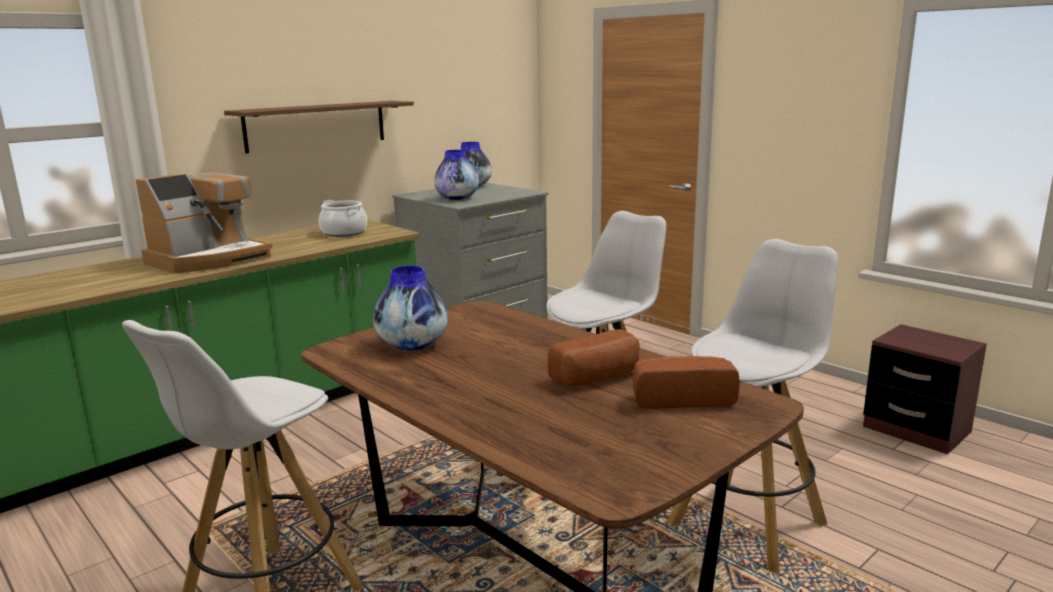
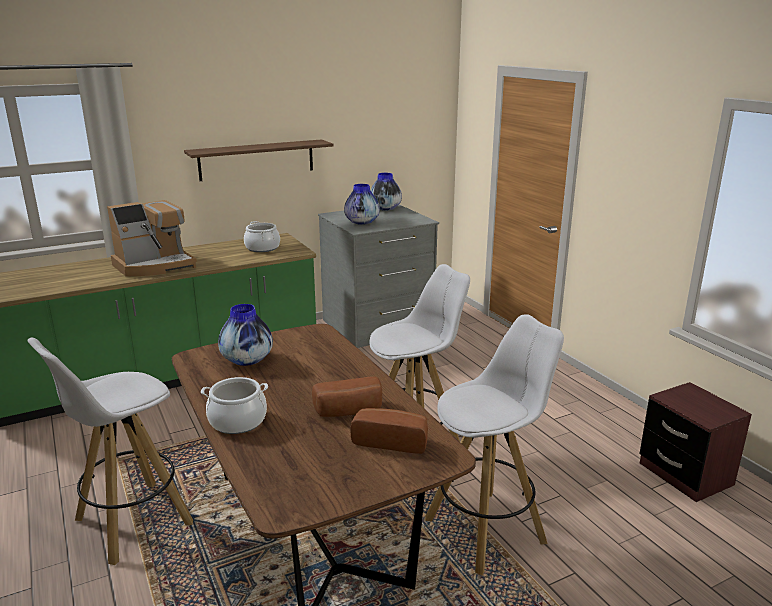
camera: 15 degrees right, 5 degrees up
none -> cooking pot [201,377,268,434]

